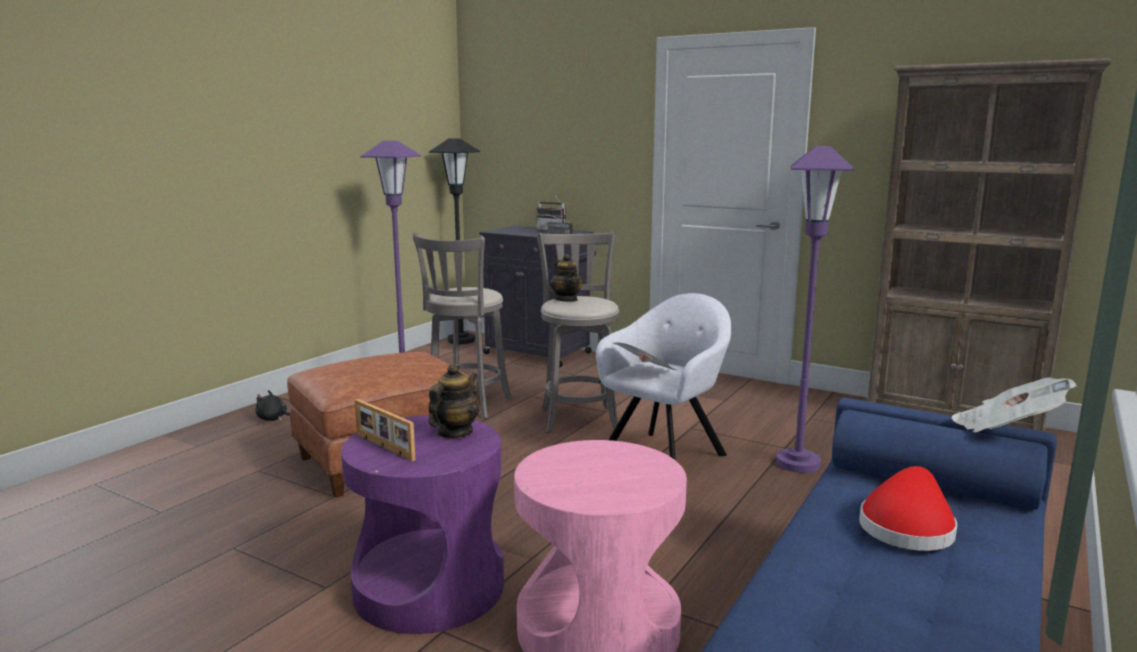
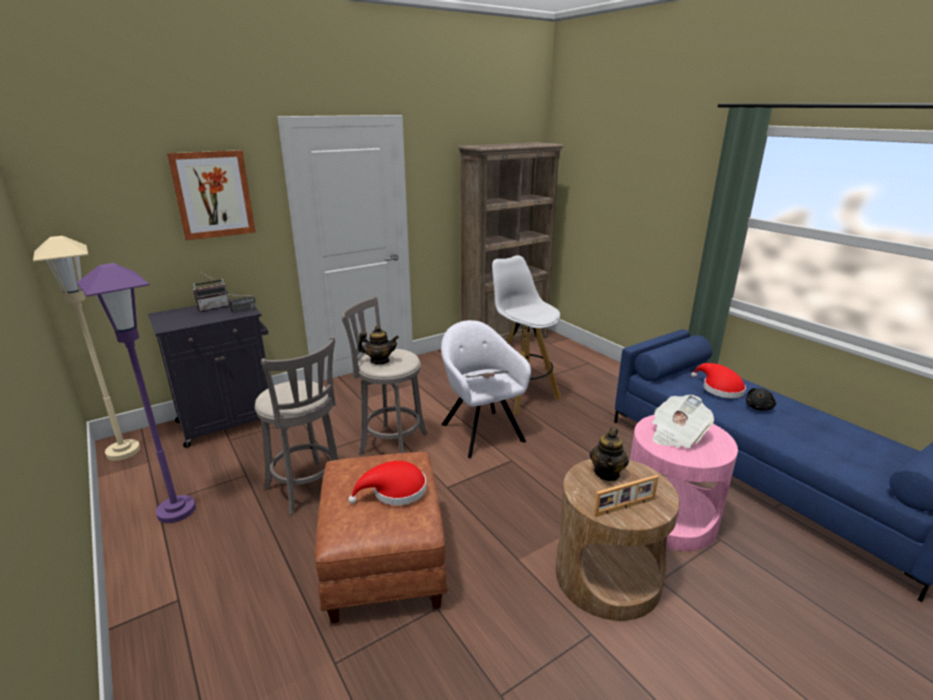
camera: 65 degrees left, 10 degrees up
black plush toy [255,390,290,421] -> black plush toy moved to [746,388,776,411]
purple side table [341,415,504,634] -> brown side table [556,459,680,621]
black floor lamp [429,139,480,344] -> beige floor lamp [33,236,140,461]
teapot [429,364,480,438] -> teapot turned 120 degrees counterclockwise [589,427,629,481]
purple floor lamp [776,146,855,473] -> white stool [492,255,561,414]
newspaper [951,377,1077,432] -> newspaper moved to [652,395,714,449]
none -> picture [167,150,256,241]
none -> red hat [348,461,426,505]

